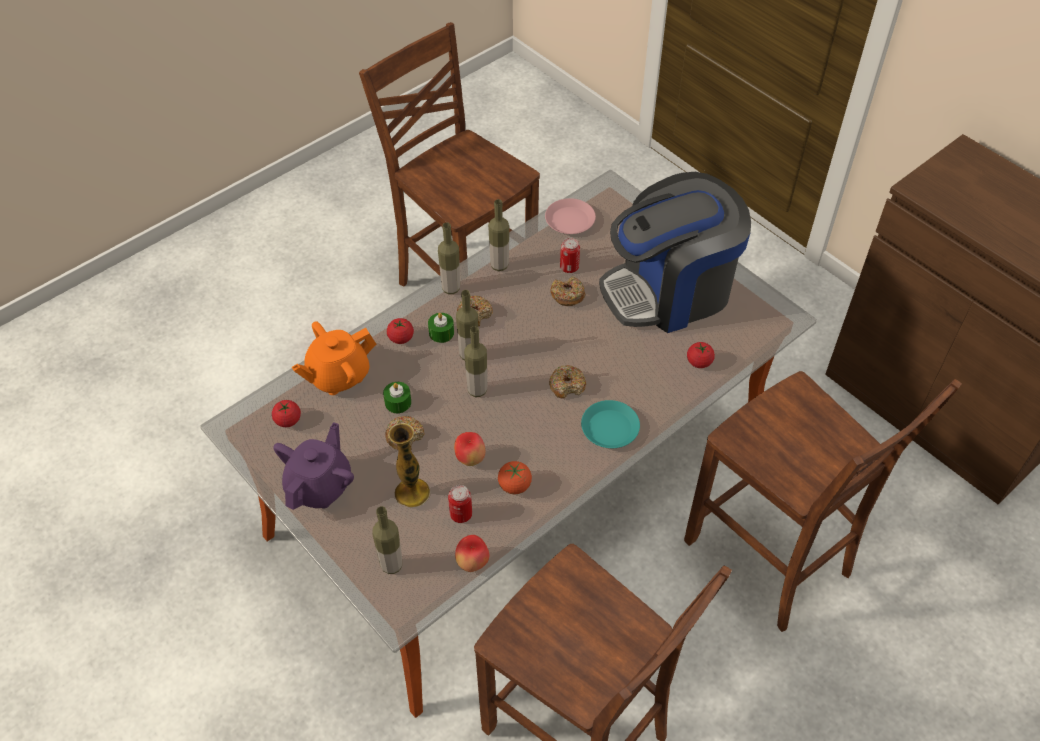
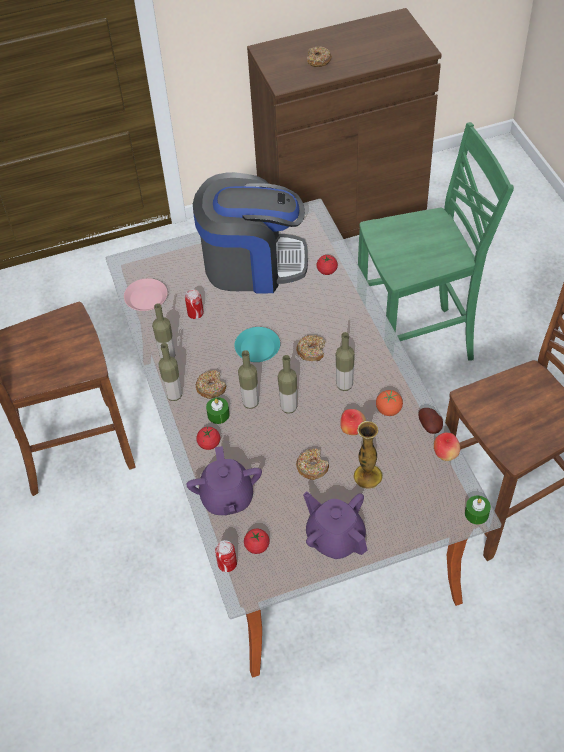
camera: 65 degrees left, 0 degrees up
orange teapot [291,321,376,395] -> purple teapot [186,446,262,516]
bottle [372,506,402,574] -> bottle moved to [336,332,355,391]
green candle [383,382,411,413] -> green candle moved to [465,496,491,525]
can [448,485,472,523] -> can moved to [215,540,237,572]
donut [551,276,585,306] -> donut moved to [307,47,332,67]
turquoise plate [581,400,640,448] -> turquoise plate moved to [235,327,280,362]
coffee machine [599,172,751,333] -> coffee machine turned 90 degrees counterclockwise [193,172,308,294]
brown chair [684,371,962,632] -> green chair [358,122,514,361]
none -> potato [418,408,443,434]

